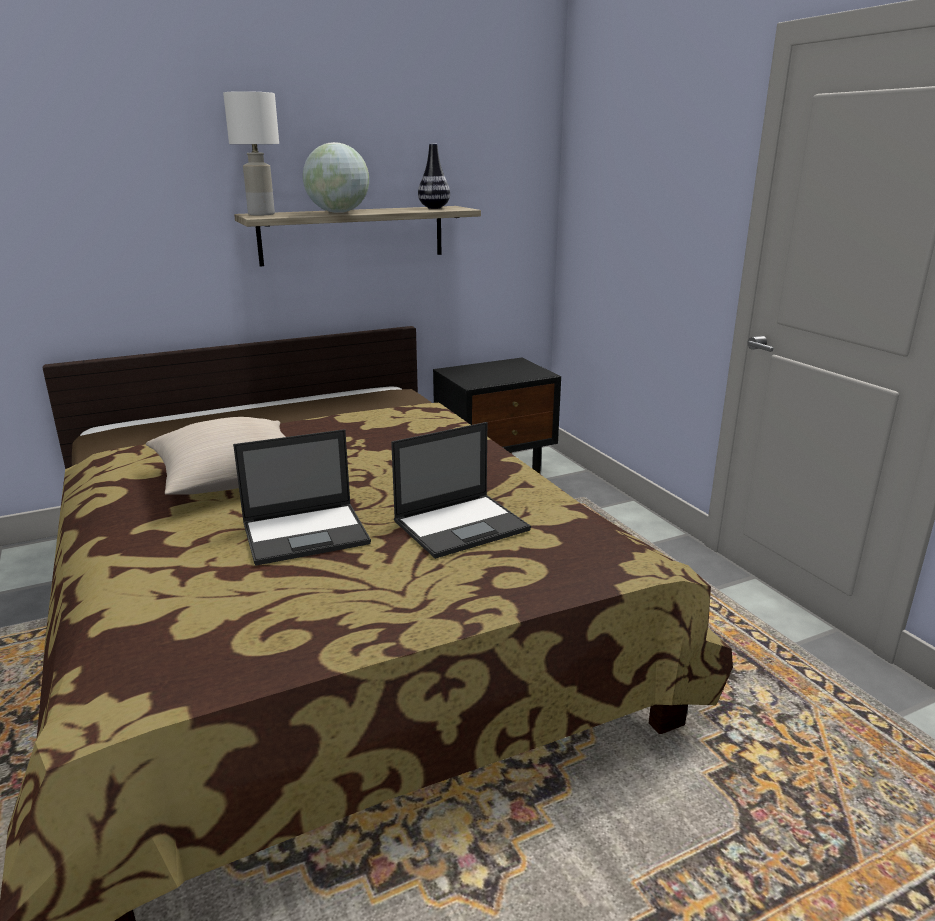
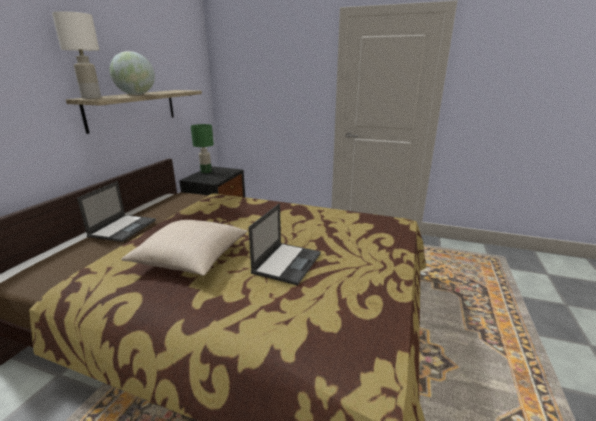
camera: 45 degrees left, 0 degrees up
laptop [391,422,531,559] -> laptop moved to [77,181,156,242]
vase [418,144,450,209] -> none
none -> green table lamp [191,124,214,173]

